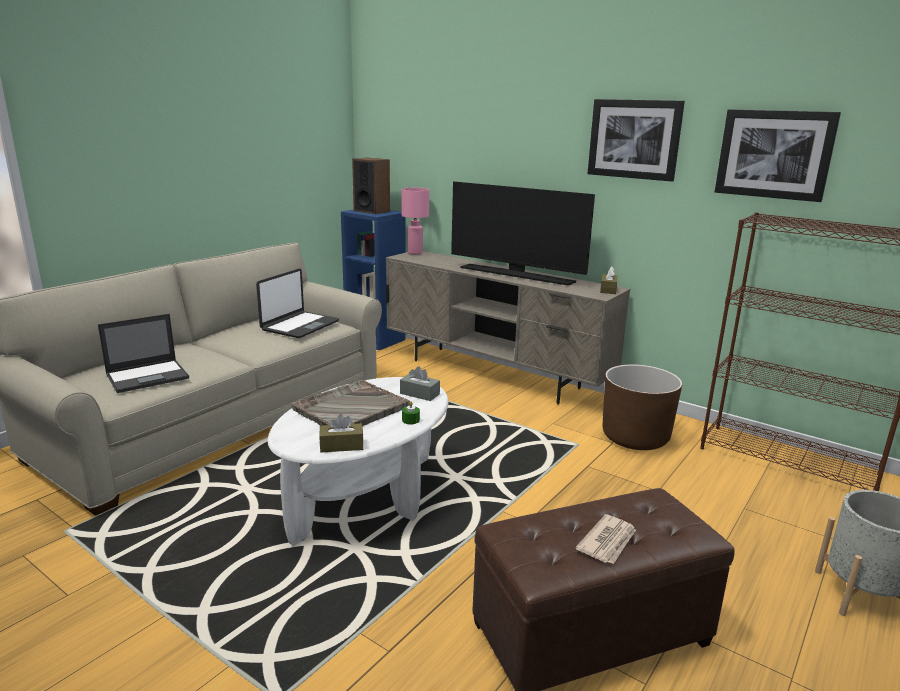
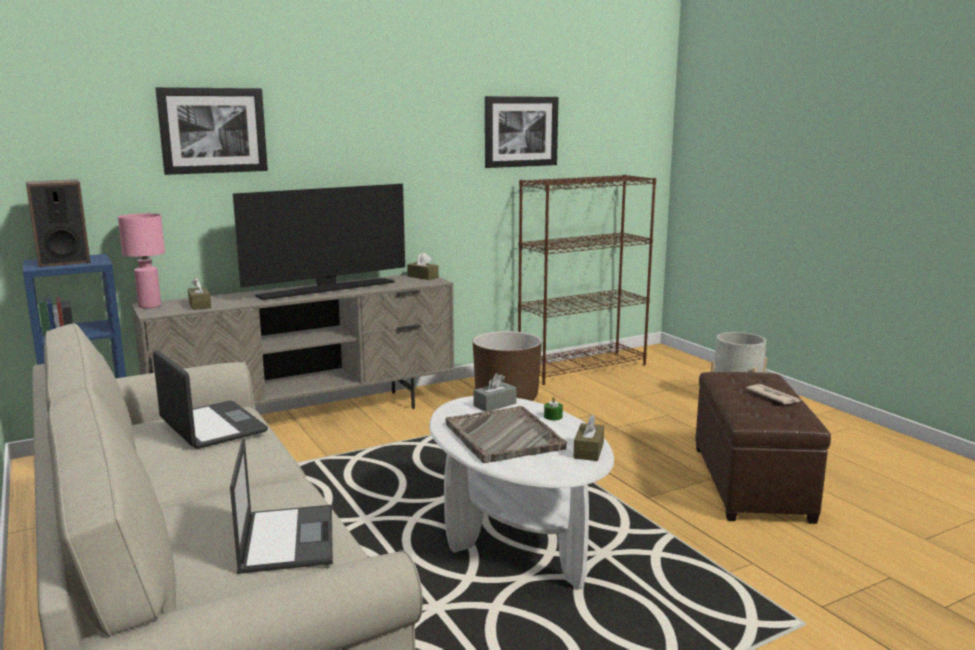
camera: 65 degrees left, 5 degrees down
picture [587,99,685,181] -> picture moved to [155,87,268,175]
none -> brown tissue box [188,277,211,310]

